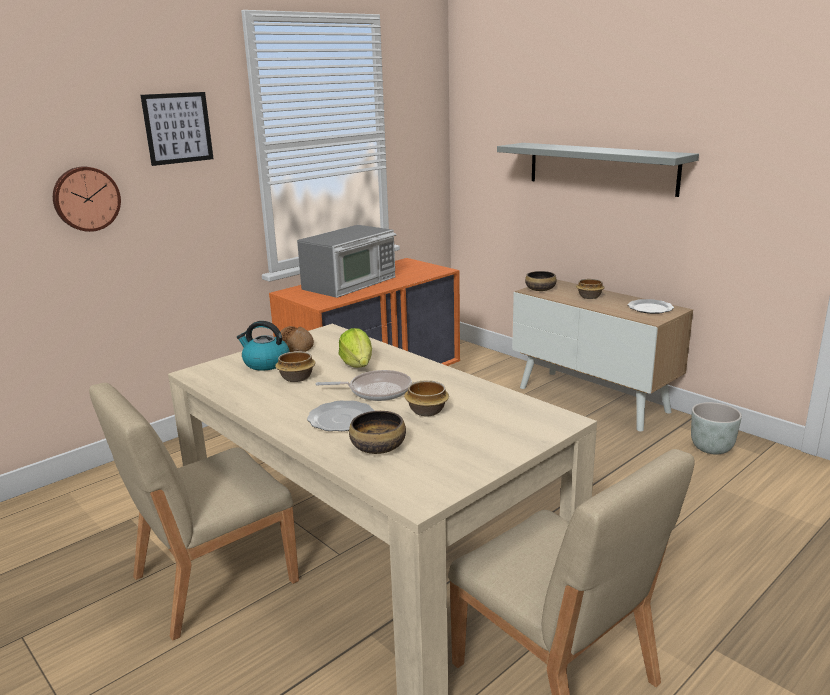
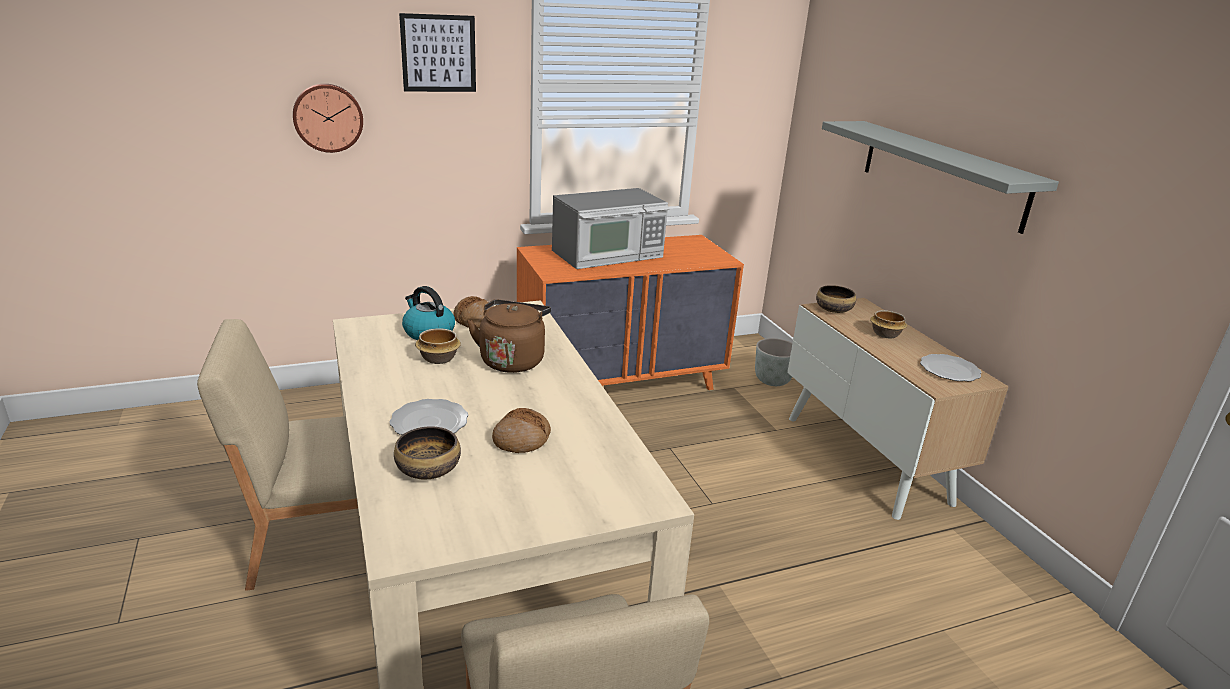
camera: 20 degrees right, 5 degrees up
frying pan [315,370,412,401] -> none
lettuce [339,328,372,368] -> brown kettle [467,299,551,373]
bowl [404,380,449,416] -> bread [492,408,551,453]
grey planter [691,402,742,455] -> grey planter moved to [755,338,792,386]

